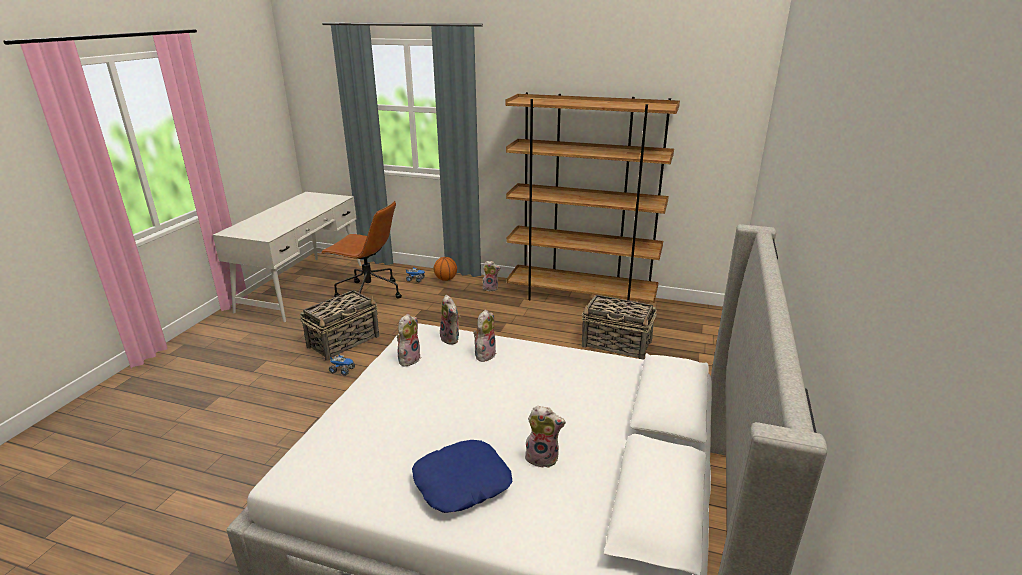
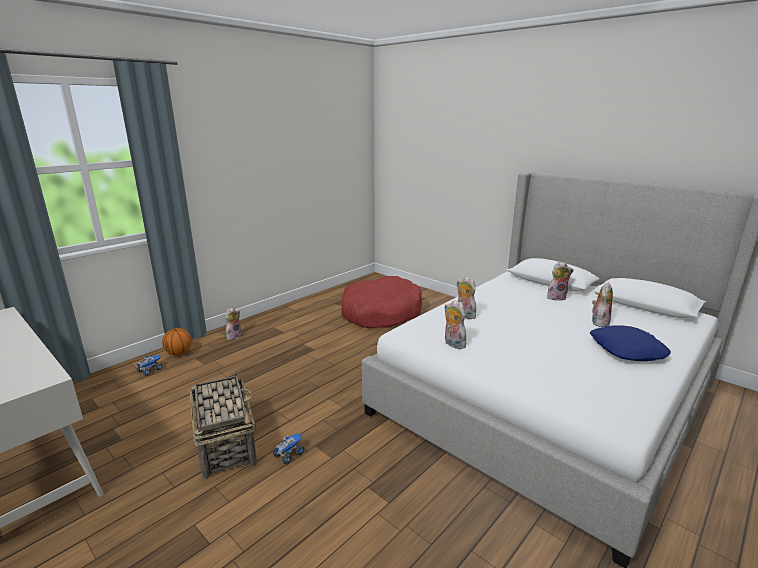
camera: 65 degrees left, 5 degrees down
brown office chair [321,201,402,299] -> none
plush toy [440,295,460,345] -> plush toy moved to [547,262,574,301]
brown bookcase [506,92,680,303] -> none
basket [582,295,657,359] -> red dog bed [342,276,422,328]

